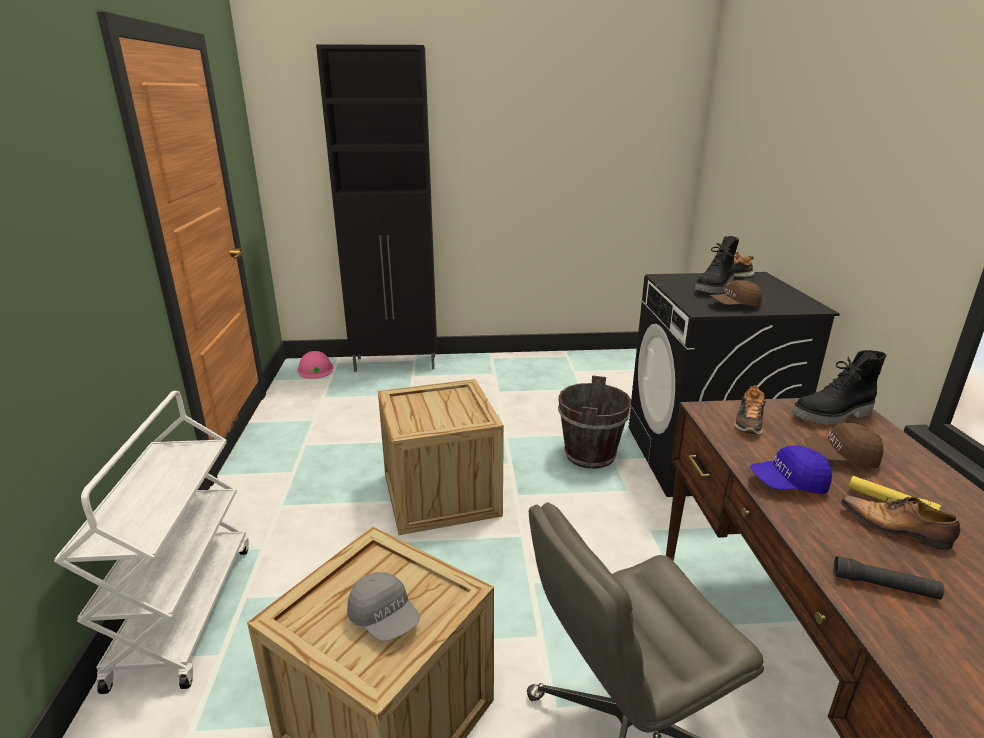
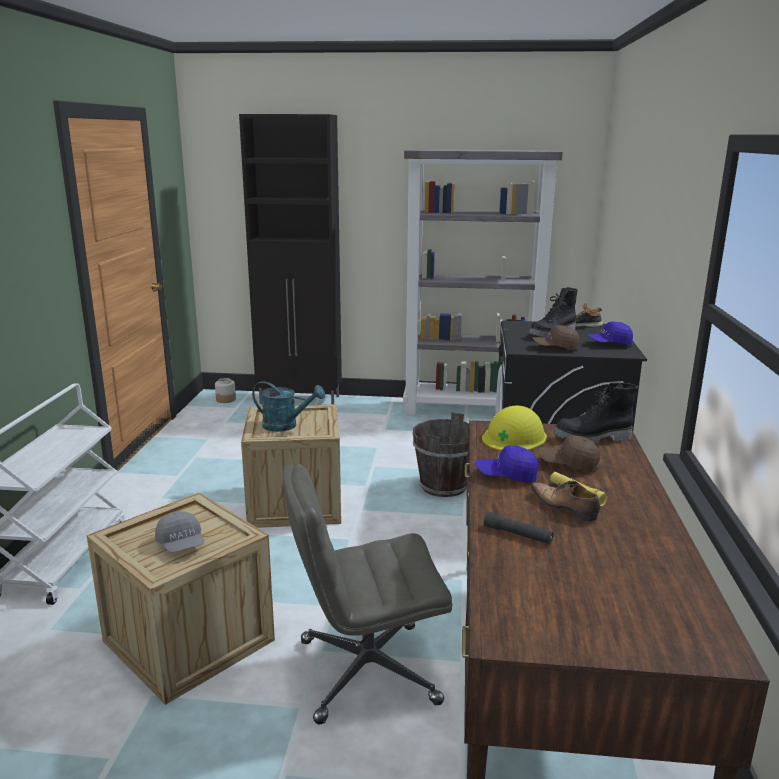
camera: 10 degrees right, 5 degrees down
pink hard hat [297,351,333,379] -> jar [215,378,236,403]
shoe [734,385,766,435] -> yellow hard hat [482,405,547,451]
none -> turquoise watering can [252,381,325,432]
none -> grey bookcase [403,149,563,416]
none -> blue cap [587,322,633,345]

